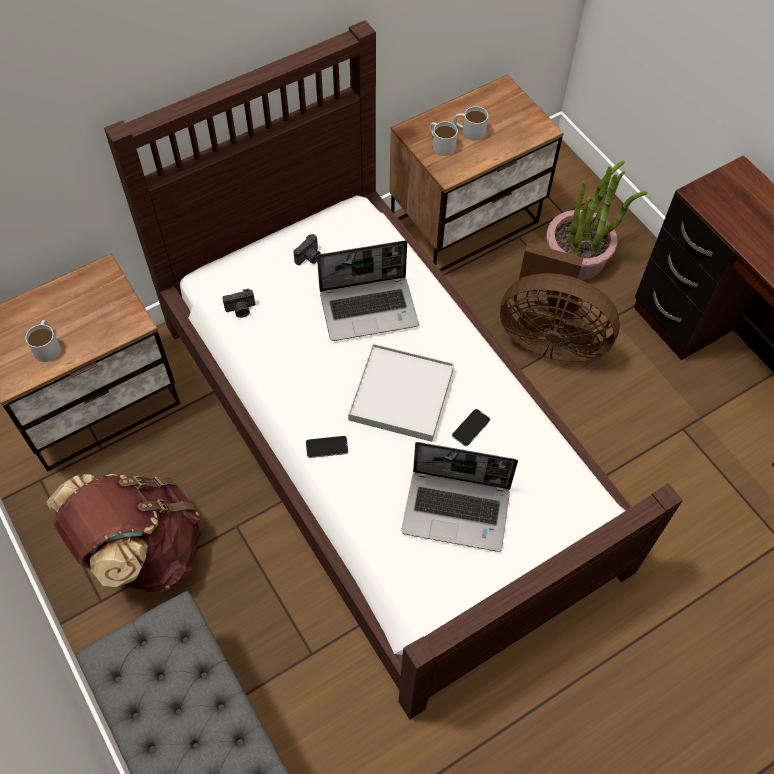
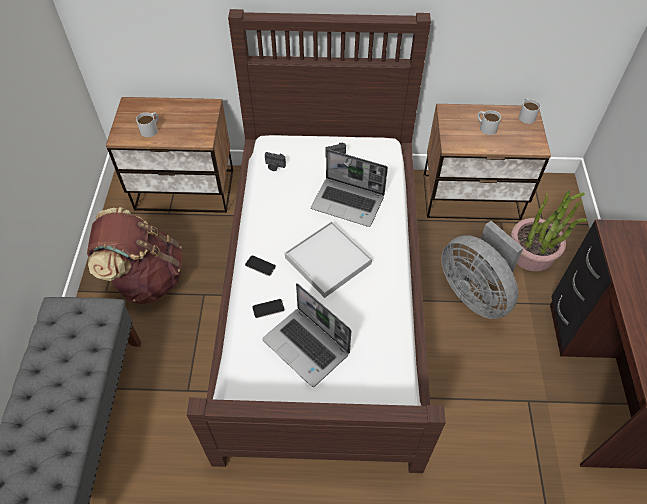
camera: 35 degrees right, 5 degrees down
white mug [430,121,458,156] -> white mug moved to [519,98,540,124]
phone [452,409,490,446] -> phone moved to [252,299,285,318]
brown fan [500,243,620,362] -> grey fan [441,221,523,319]

